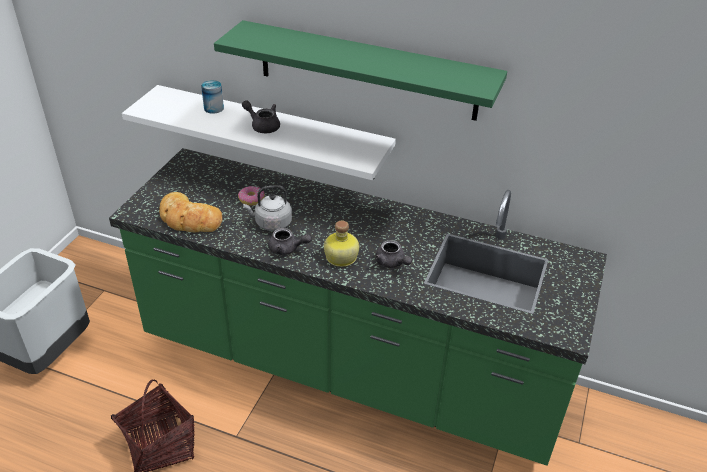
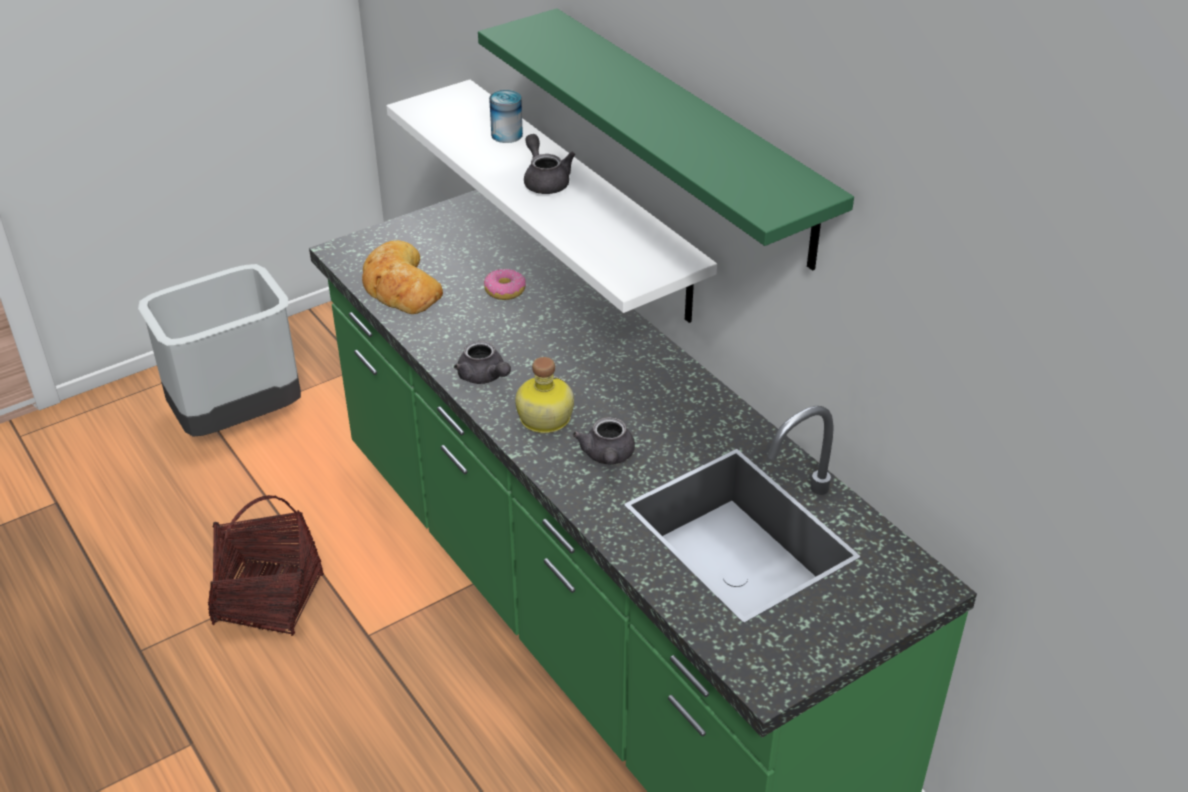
camera: 35 degrees right, 0 degrees up
grey kettle [243,185,292,231] -> none

